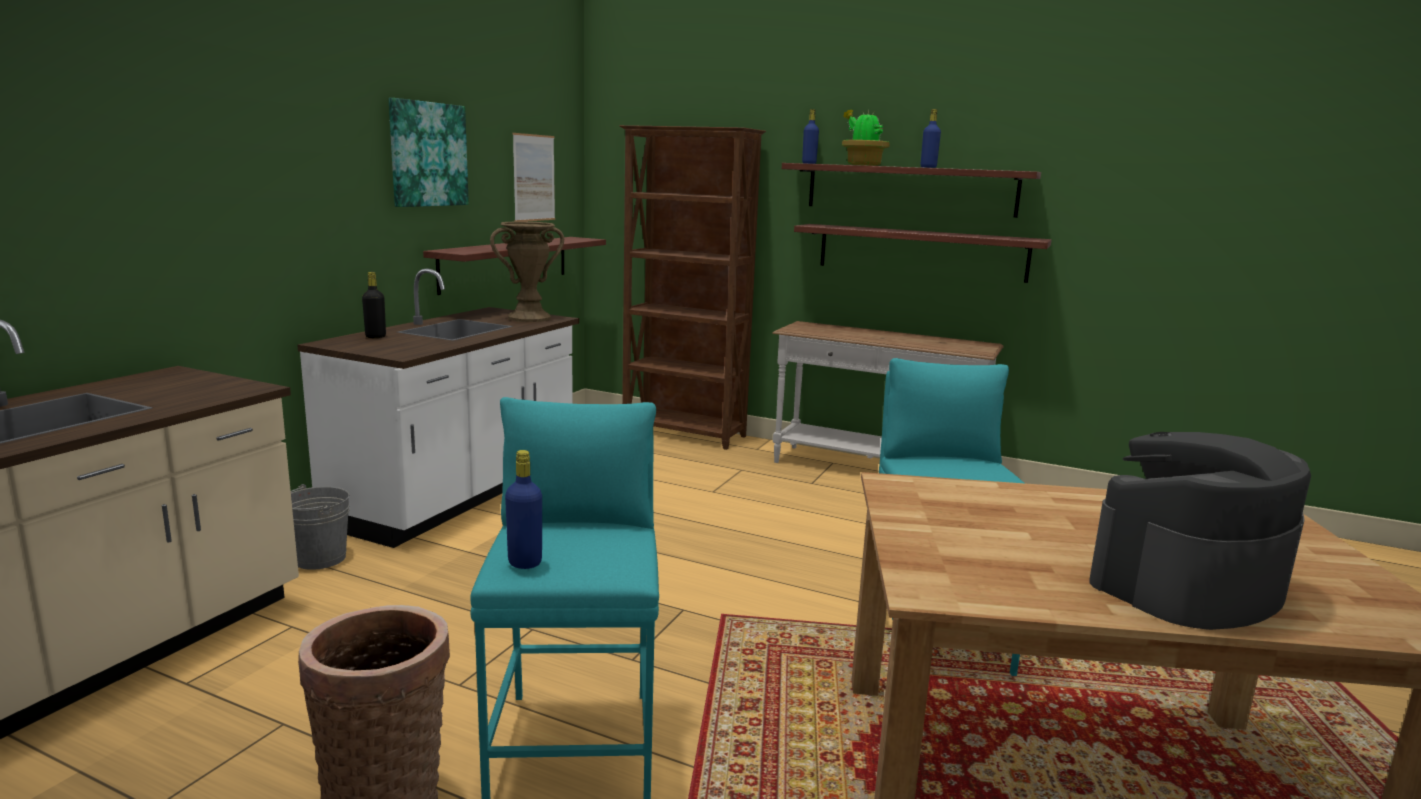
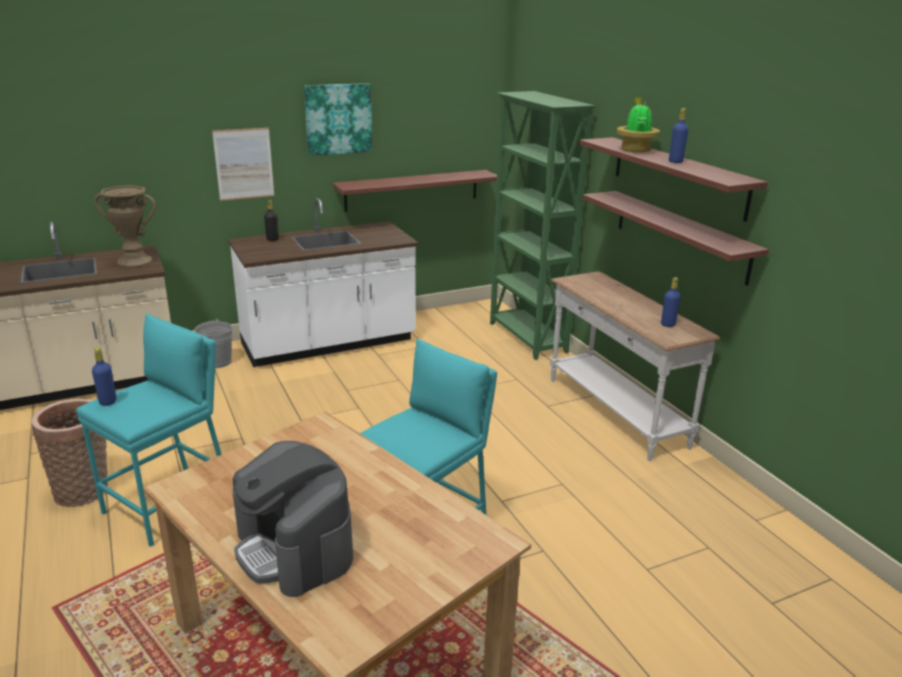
camera: 40 degrees right, 10 degrees up
brown vase [490,221,564,322] -> brown vase moved to [94,185,156,268]
picture [512,133,555,222] -> picture moved to [212,128,274,201]
brown bookcase [620,125,766,450] -> green bookcase [490,91,595,360]
blue bottle [802,109,819,164] -> blue bottle moved to [661,277,681,327]
coffee machine [1089,432,1311,630] -> coffee machine turned 135 degrees counterclockwise [232,441,353,597]

